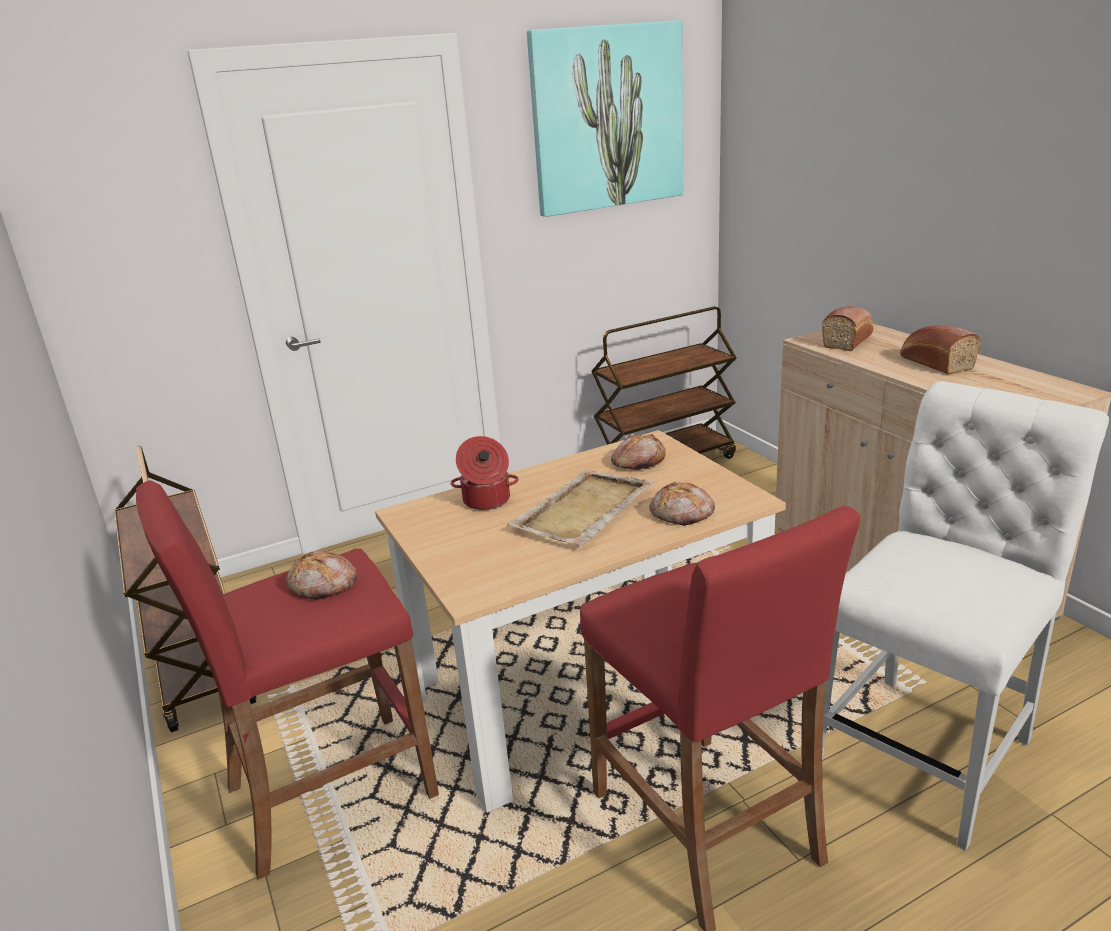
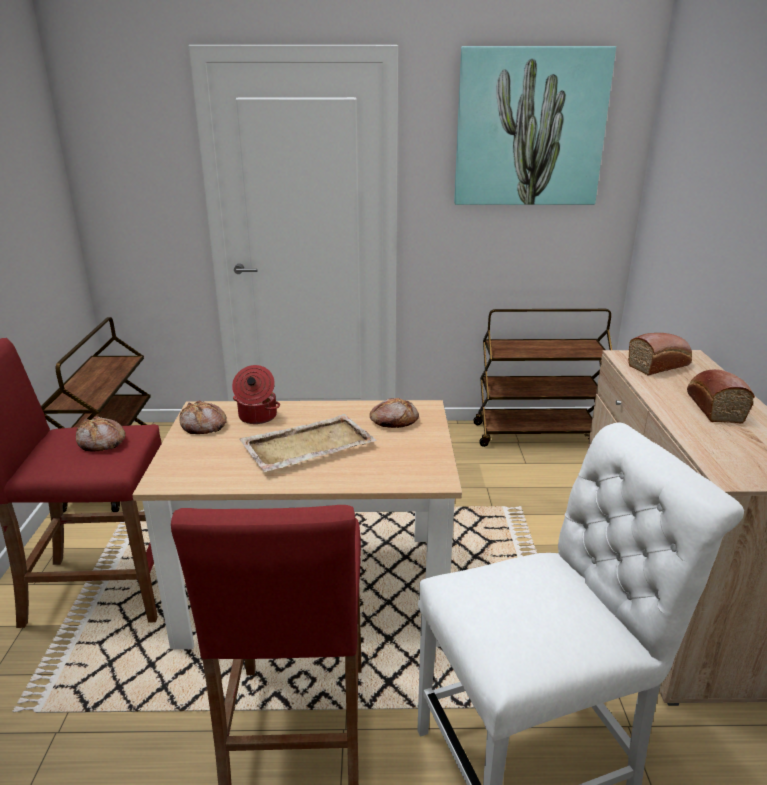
camera: 25 degrees right, 0 degrees up
bread [650,482,715,526] -> bread moved to [179,400,227,434]

